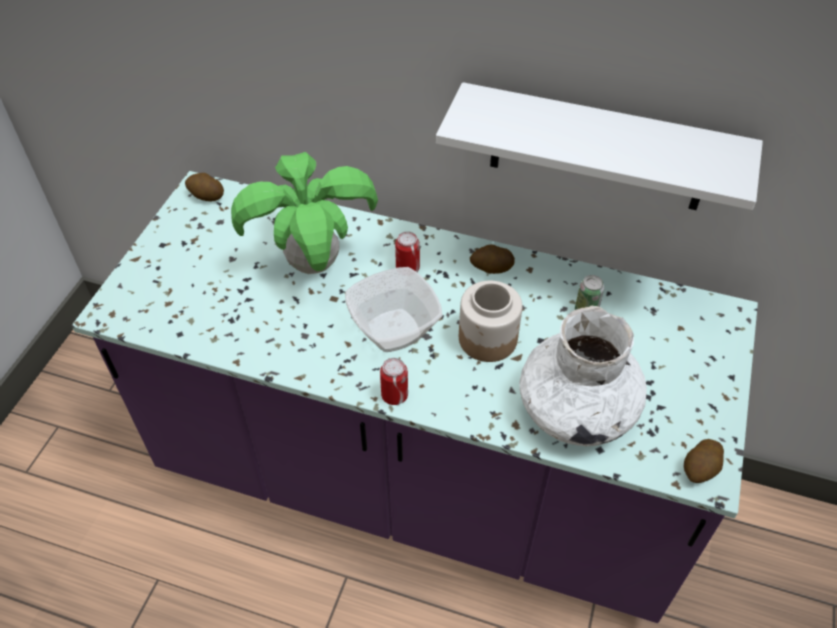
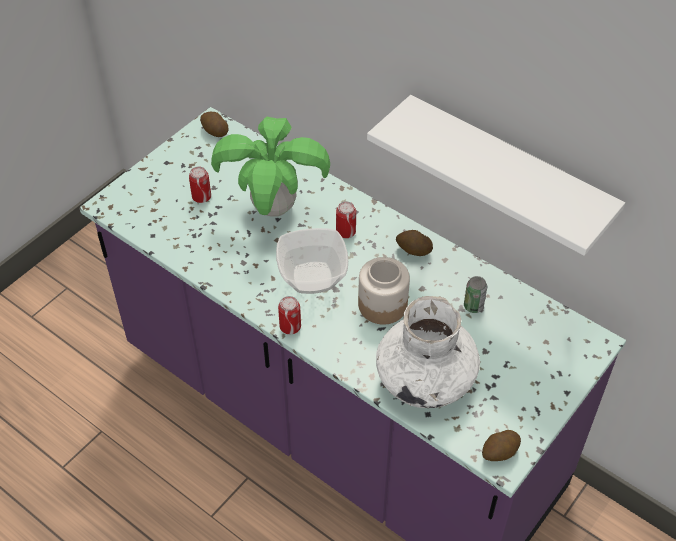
camera: 20 degrees right, 0 degrees up
none -> can [189,167,211,203]

